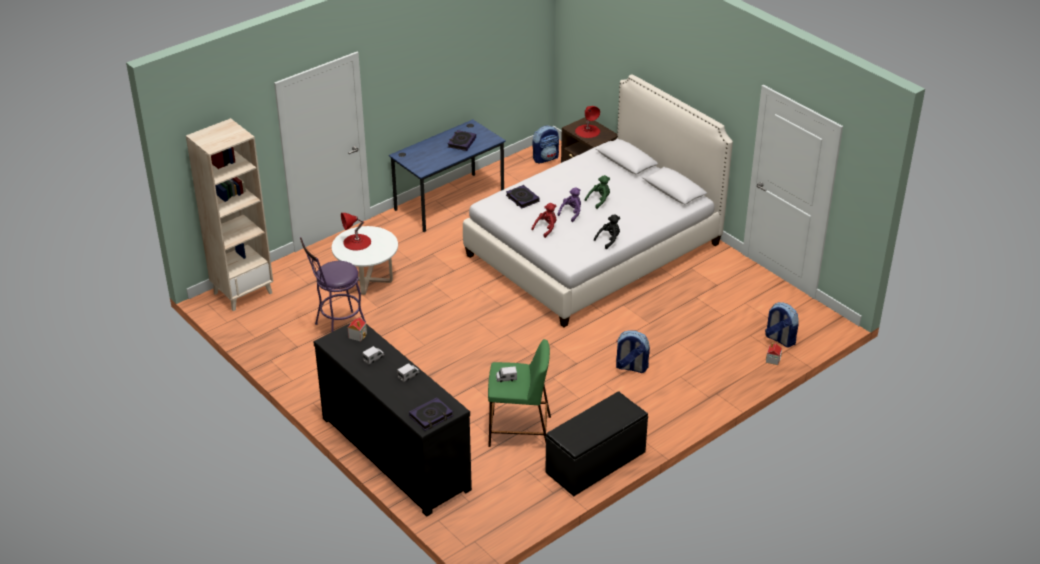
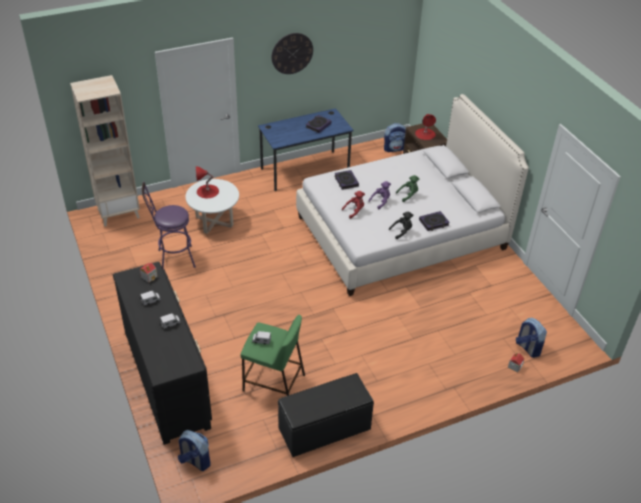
camera: 15 degrees right, 5 degrees up
book [409,397,453,430] -> book moved to [419,211,450,231]
backpack [616,330,650,373] -> backpack moved to [178,430,210,471]
none -> wall clock [272,33,313,74]

